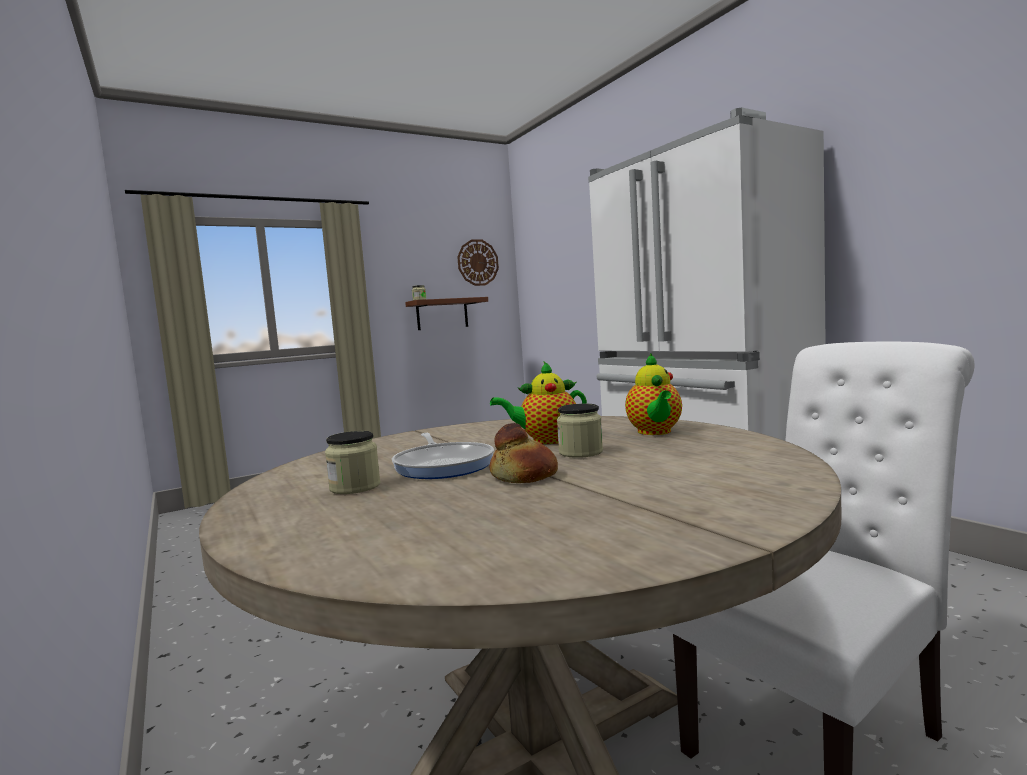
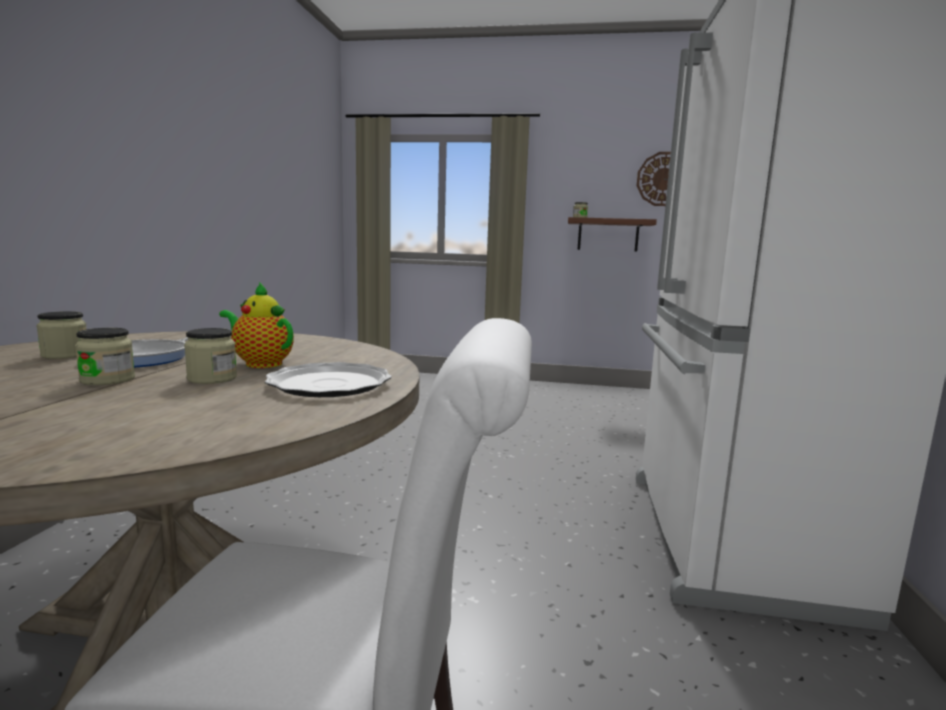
camera: 40 degrees right, 5 degrees up
bread [490,423,558,483] -> jar [75,328,135,385]
teapot [625,354,682,435] -> plate [265,362,392,397]

